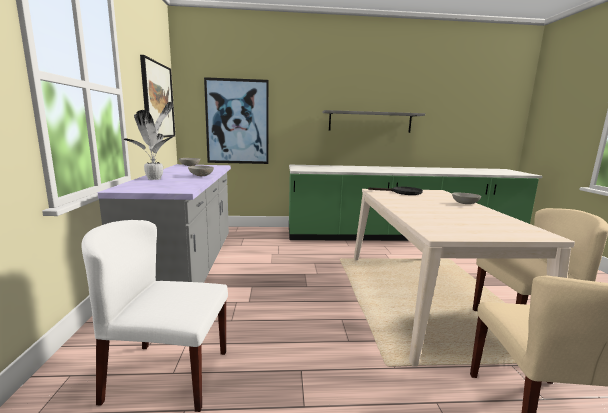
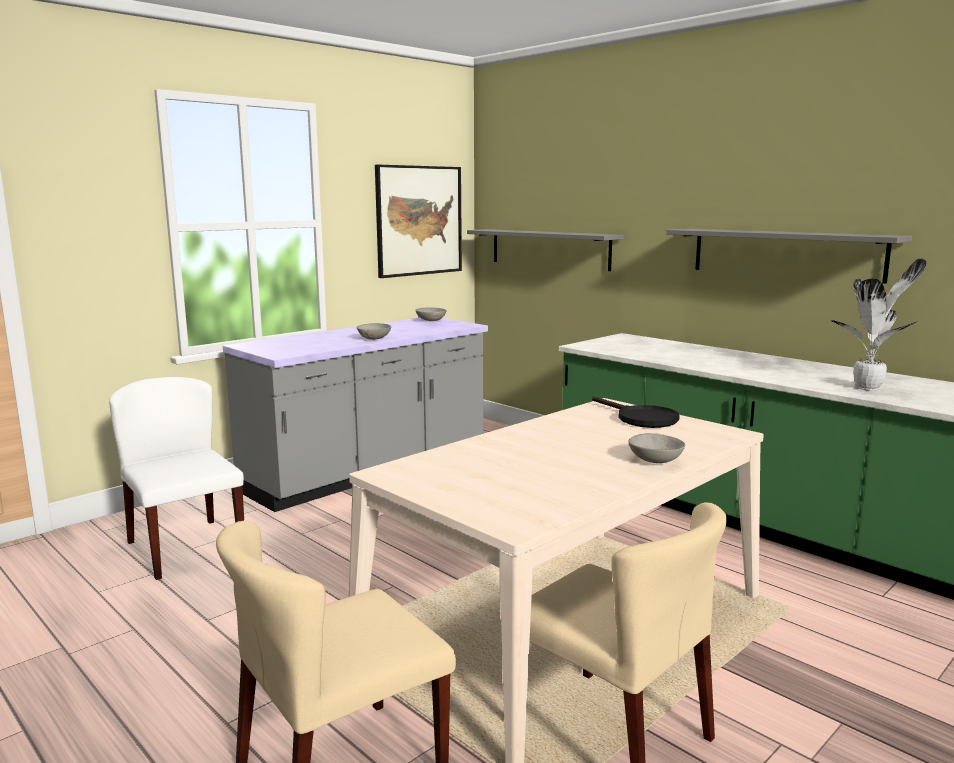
camera: 50 degrees right, 0 degrees up
potted plant [124,102,174,180] -> potted plant moved to [831,259,926,391]
picture [204,77,269,164] -> grey shelf [467,229,624,271]

